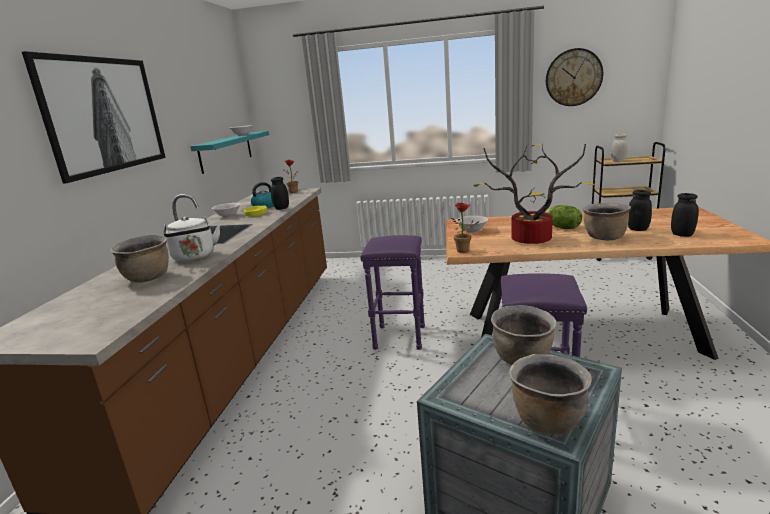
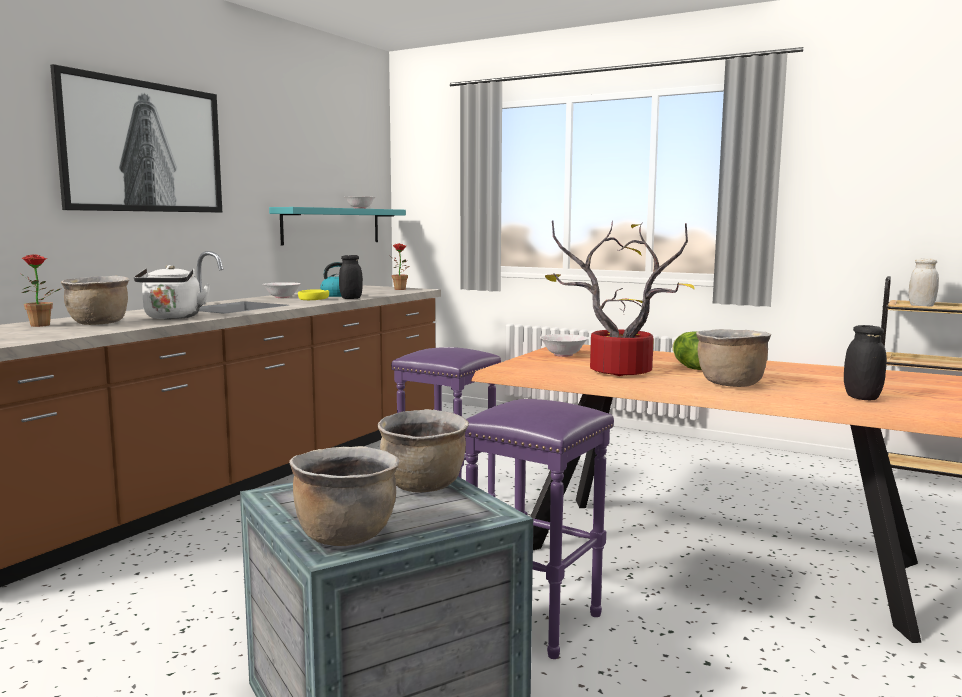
camera: 20 degrees right, 10 degrees down
potted plant [451,203,480,253] -> potted plant moved to [21,254,60,327]
wall clock [546,48,603,106] -> none
black jar [628,190,652,231] -> none

